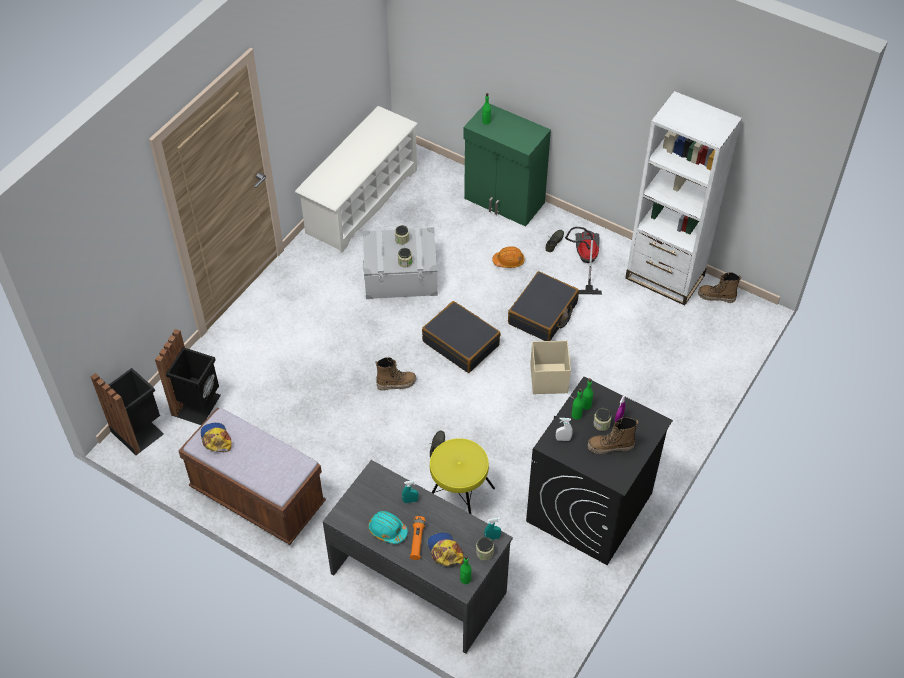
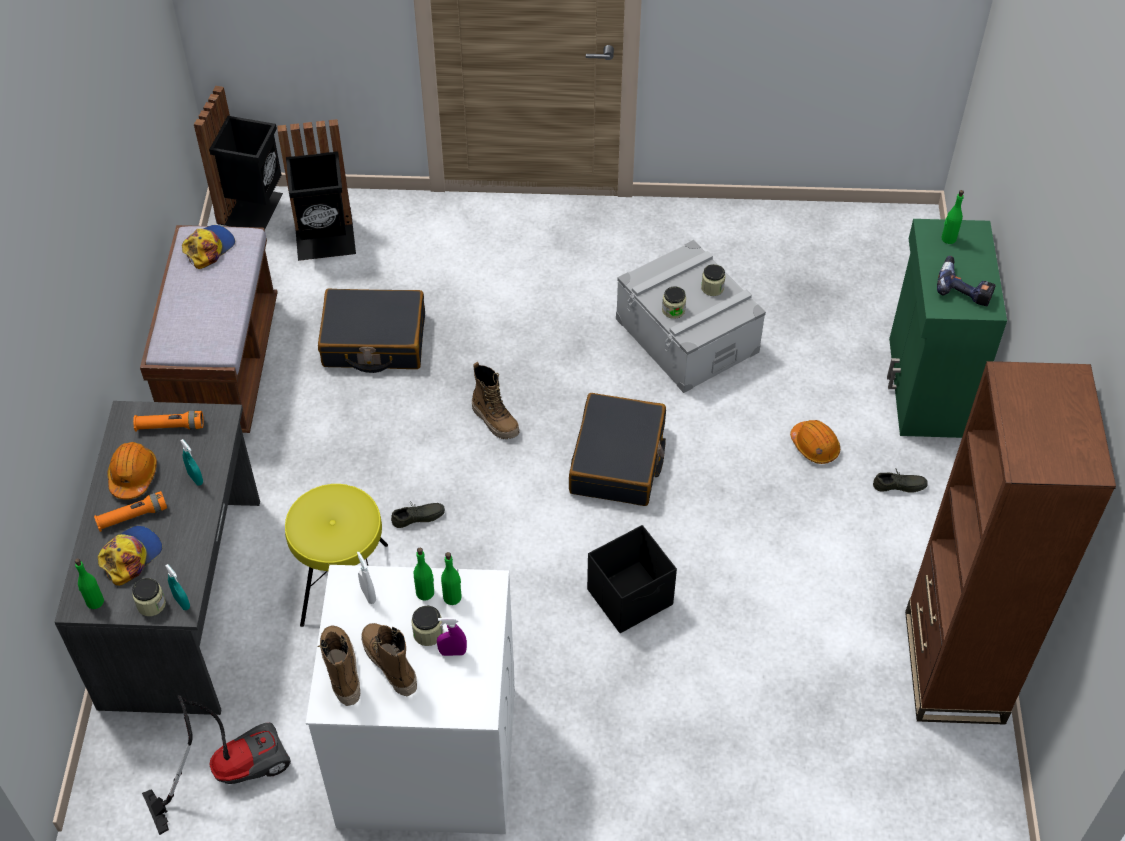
camera: 60 degrees right, 0 degrees up
white shoe rack [295,106,418,253] -> none
turquoise hard hat [368,511,408,544] -> orange hard hat [107,442,157,500]
black suitcase [508,271,579,341] -> black suitcase moved to [318,288,425,373]
black washing machine [526,377,673,565] -> white washing machine [306,565,515,834]
beige storage box [530,341,571,394] -> black storage box [587,525,677,633]
vacuum cleaner [565,227,602,295] -> vacuum cleaner moved to [142,695,291,835]
white bookcase [625,91,742,306] -> brown bookcase [905,361,1116,725]
boot [698,272,741,303] -> boot moved to [318,625,360,706]
none -> orange flashlight [133,410,204,431]
none -> power drill [937,256,996,307]

